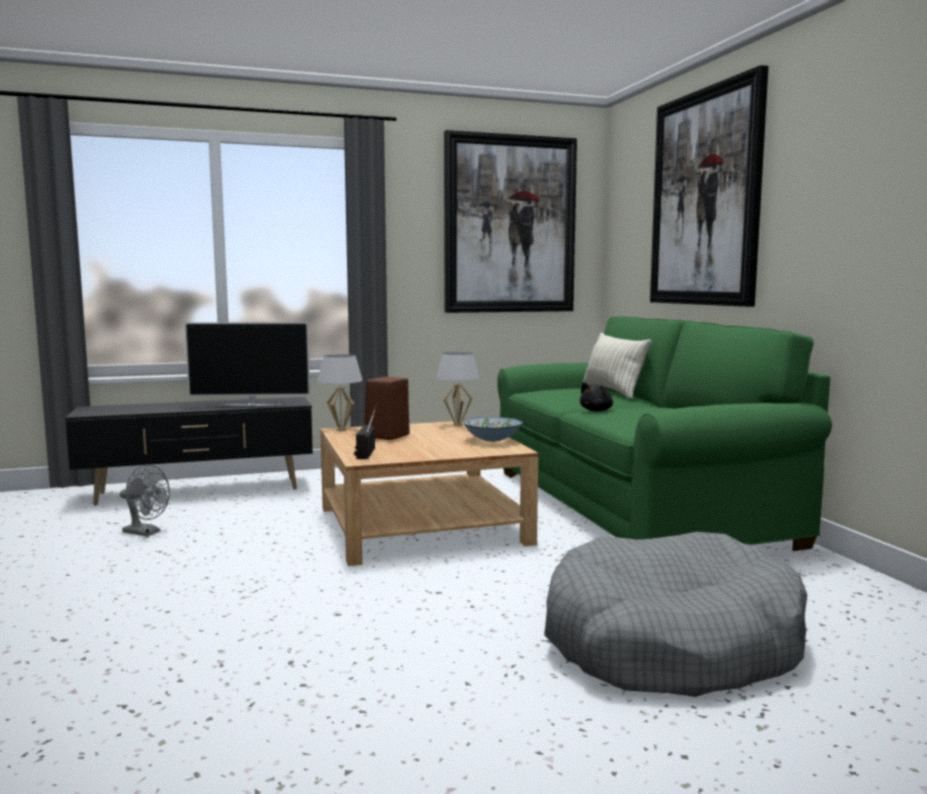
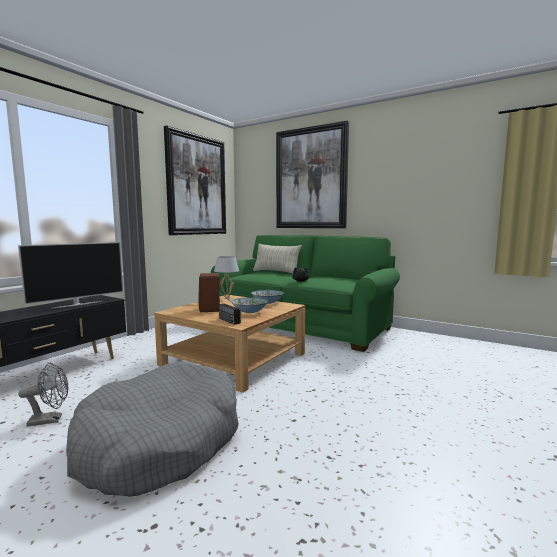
camera: 40 degrees left, 0 degrees up
white table lamp [317,354,363,431] -> none
grey dog bed [544,532,807,697] -> grey dog bed moved to [66,362,239,497]
none -> bowl [232,297,268,313]

